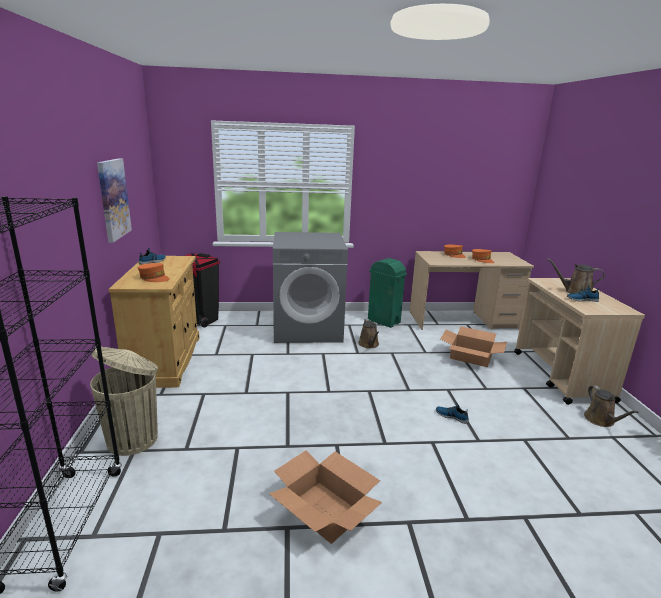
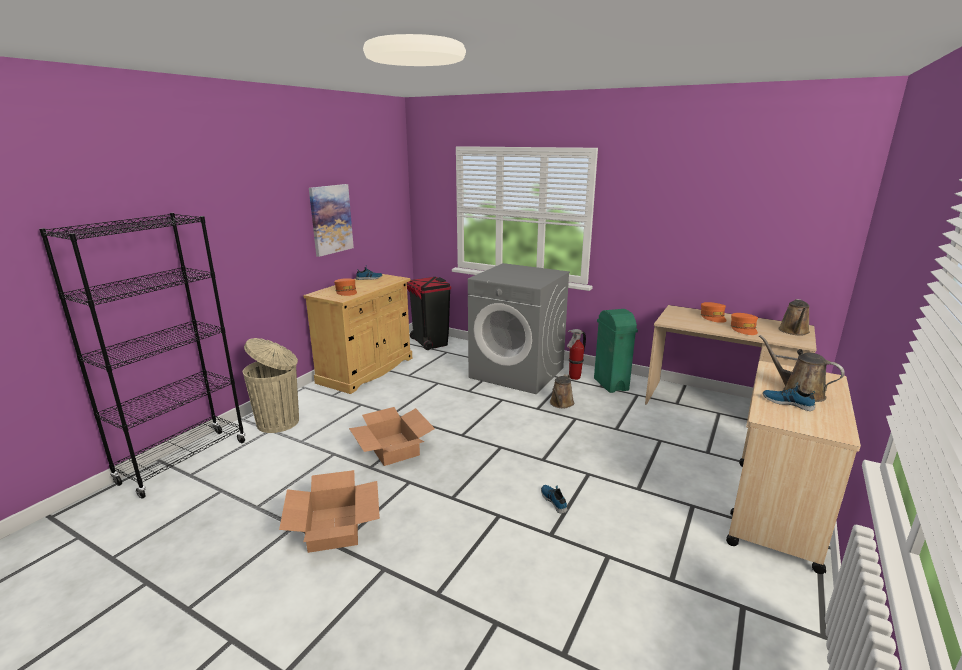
camera: 35 degrees right, 0 degrees up
cardboard box [440,326,507,367] -> cardboard box moved to [349,407,435,466]
brown watering can [584,385,639,427] -> brown watering can moved to [779,299,810,336]
none -> fire extinguisher [567,329,586,380]

